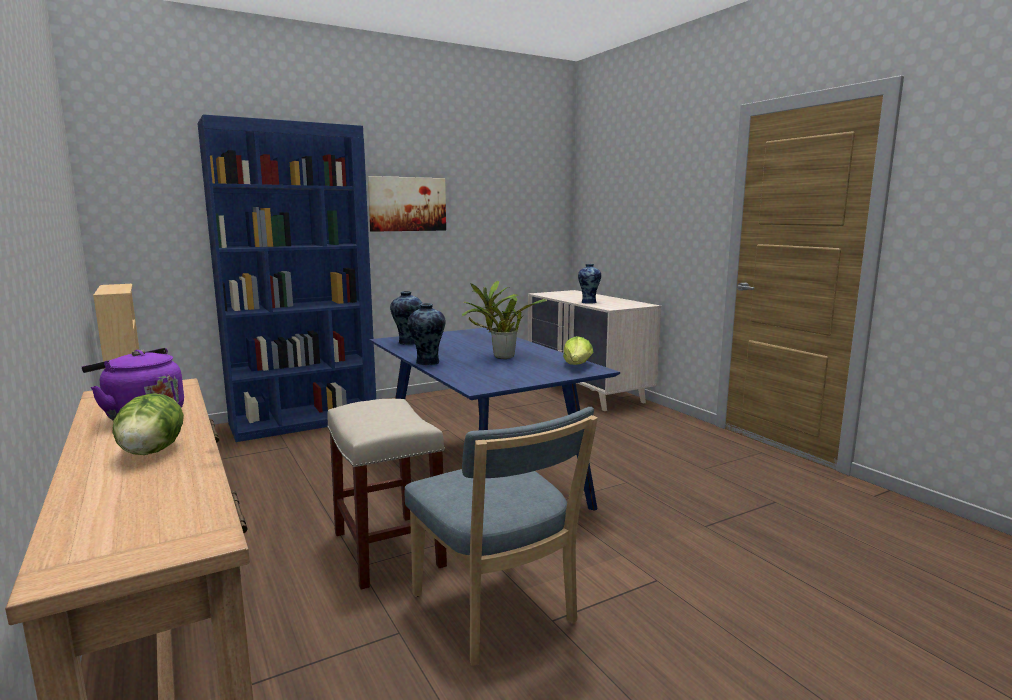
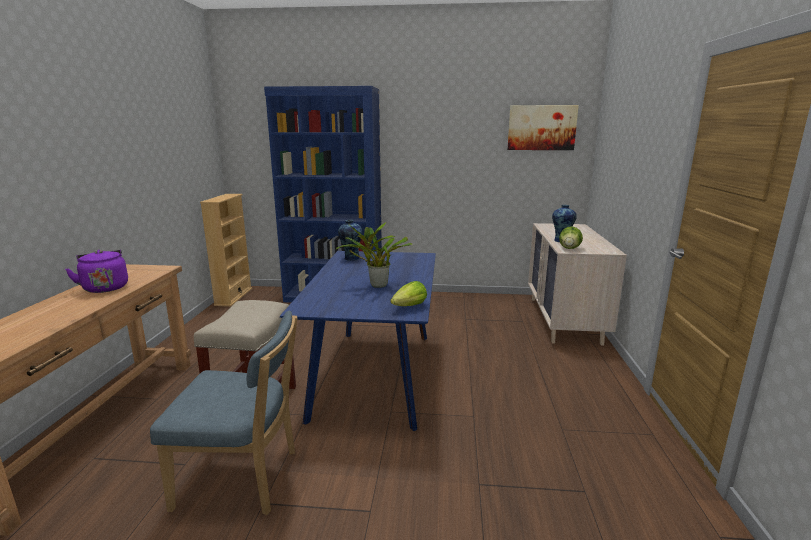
camera: 35 degrees right, 5 degrees up
lettuce [113,394,184,455] -> lettuce moved to [559,226,583,249]
picture [367,176,446,232] -> picture moved to [507,105,579,150]
blue chair [405,407,598,666] -> blue chair turned 90 degrees counterclockwise [150,310,298,515]
vase [408,303,446,365] -> none

